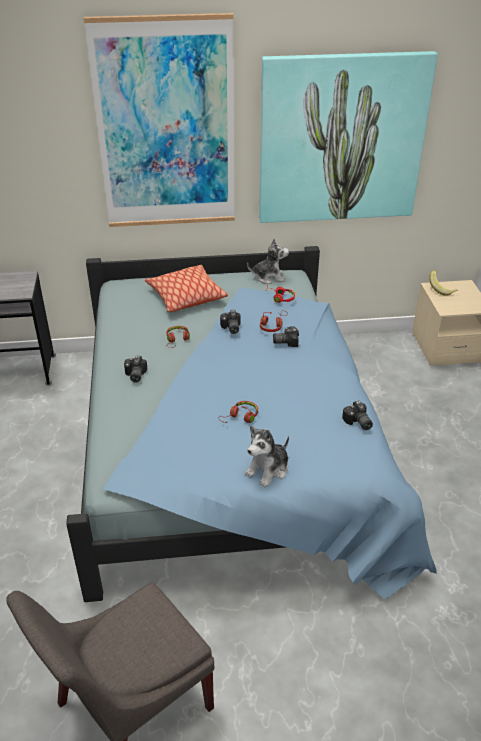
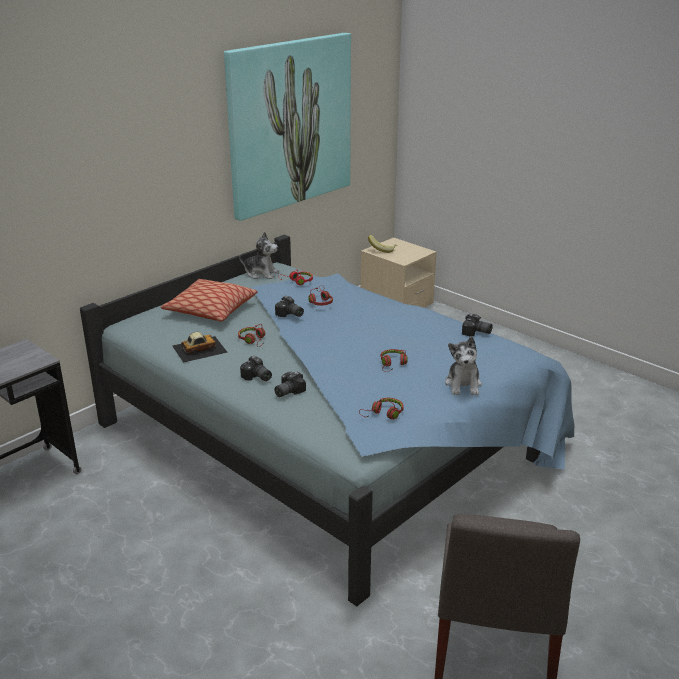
camera: 40 degrees left, 10 degrees down
picture [84,13,235,227] -> none
plush toy [247,238,289,284] -> plush toy turned 60 degrees clockwise [239,232,279,279]
camera [273,327,299,347] -> camera moved to [274,372,306,397]
none -> toy car [173,332,228,363]
none -> red headphones [359,398,404,419]

